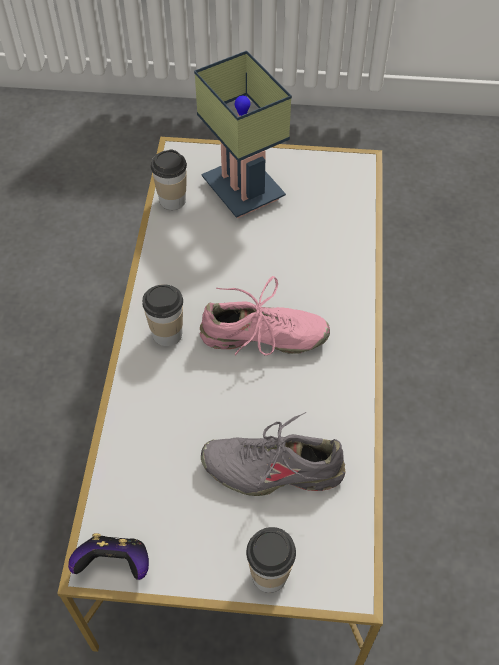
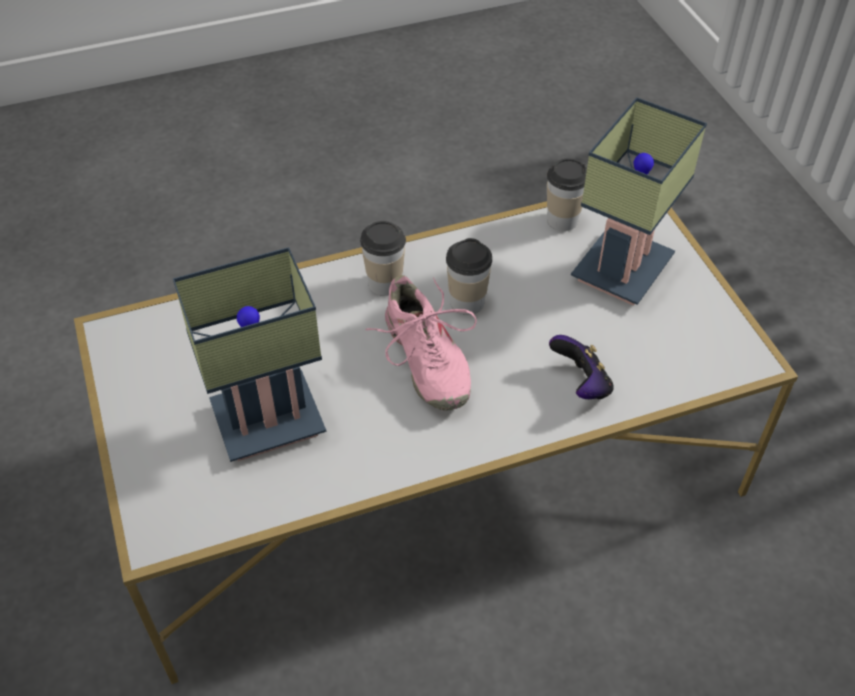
camera: 65 degrees right, 5 degrees down
game controller [68,533,149,580] -> game controller moved to [549,335,614,399]
grey shoe [201,412,345,496] -> table lamp [173,247,326,462]
cup [246,527,296,593] -> cup moved to [446,238,492,315]

